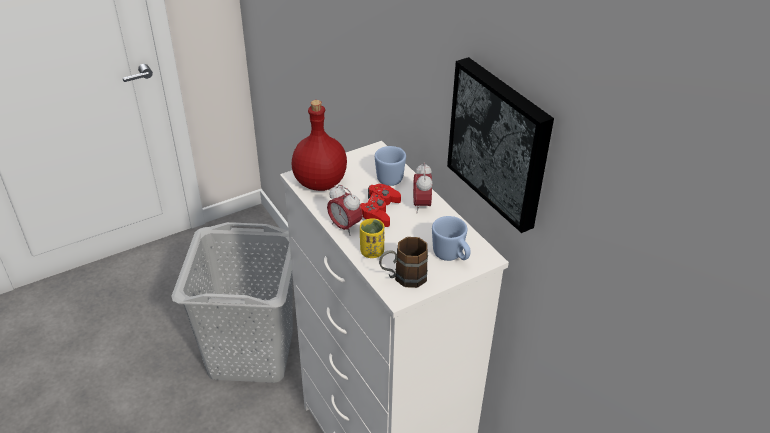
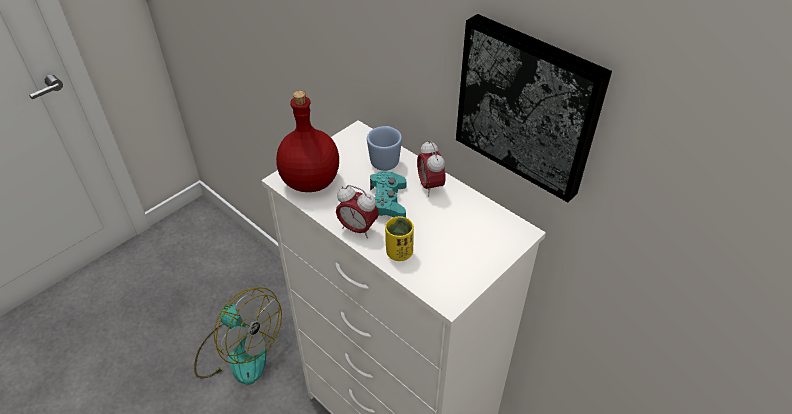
camera: 15 degrees left, 5 degrees up
grey laundry basket [171,222,293,383] -> fan [194,287,282,385]
red game controller [360,184,401,227] -> turquoise game controller [370,171,406,217]
brown mug [379,237,428,288] -> none
blue mug [432,216,471,261] -> none

